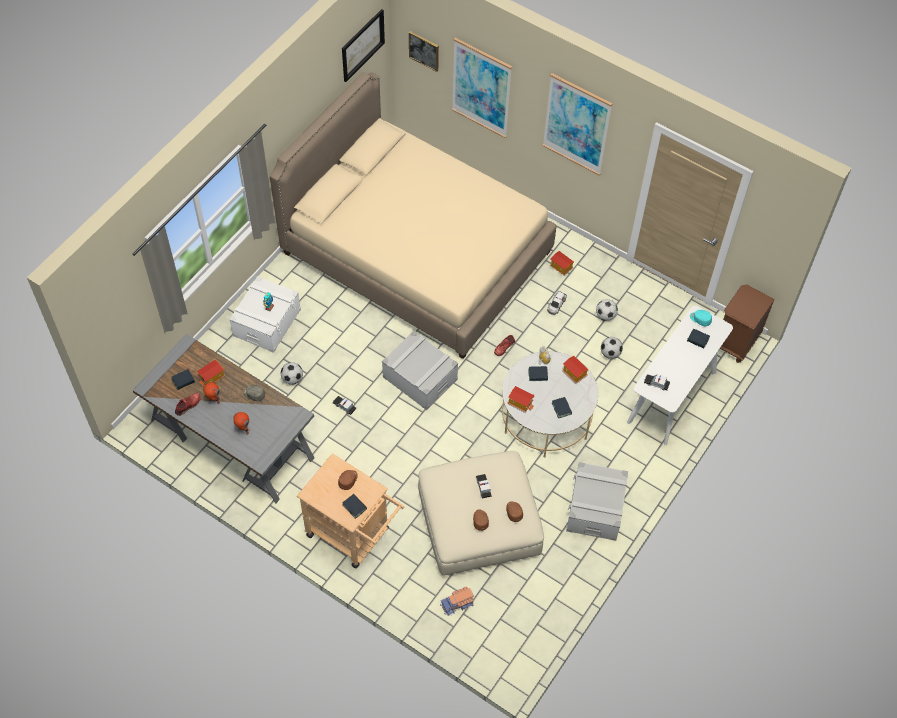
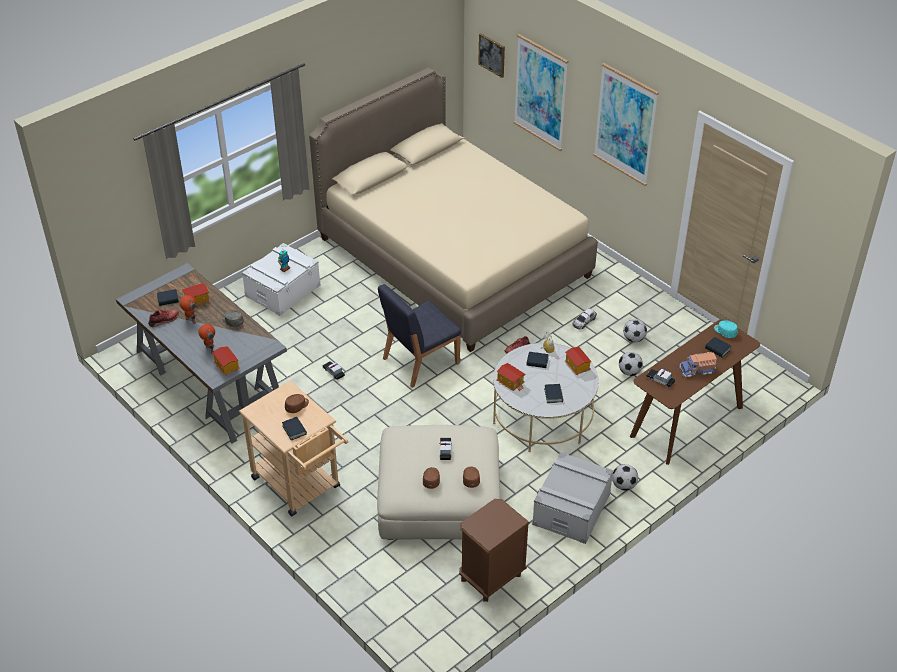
camera: 15 degrees right, 15 degrees down
football [281,362,303,385] -> football moved to [612,464,638,491]
picture [342,9,385,82] -> none
grey storage box [382,330,458,410] -> blue chair [378,284,461,388]
toy truck [440,586,474,616] -> toy truck moved to [679,352,717,377]
toy house [550,251,574,276] -> toy house moved to [212,346,240,375]
white console table [627,306,733,445] -> brown console table [630,319,760,465]
brown nightstand [720,285,775,363] -> brown nightstand moved to [459,499,530,602]

